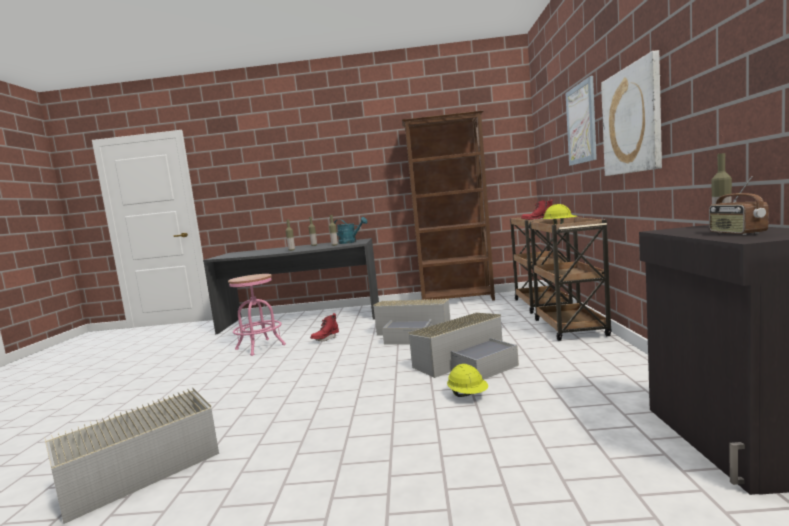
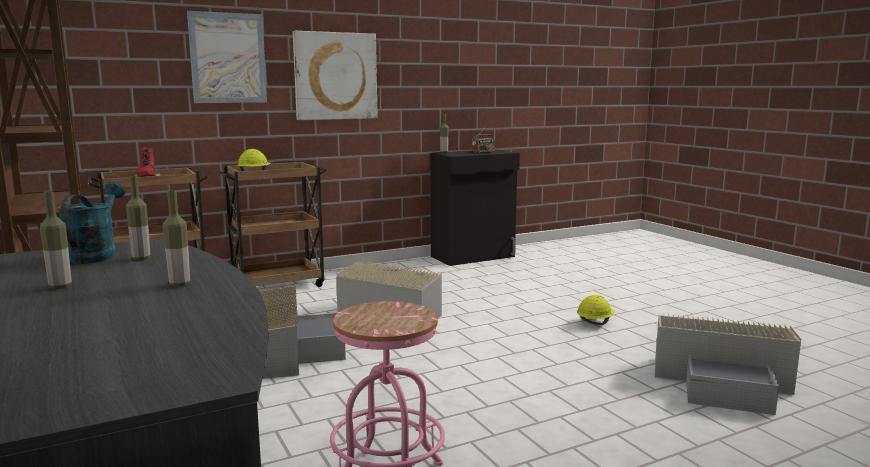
camera: 120 degrees left, 5 degrees up
red boot [310,313,339,341] -> none
yellow hard hat [447,364,488,397] -> yellow hard hat moved to [577,295,615,325]

